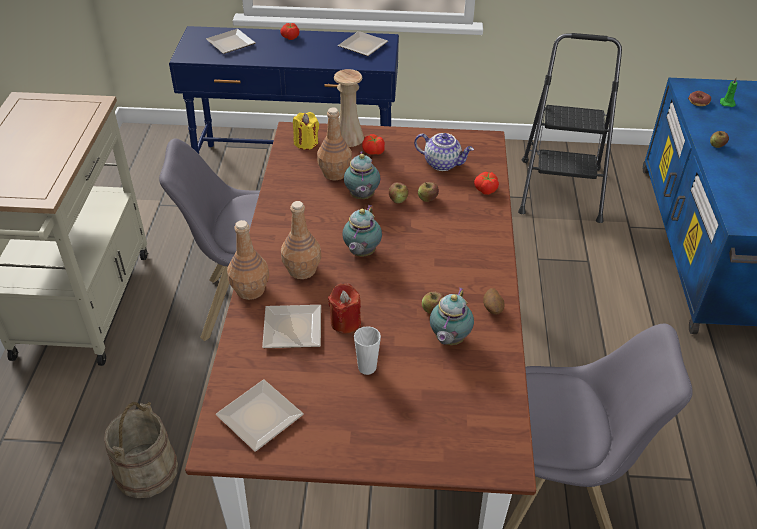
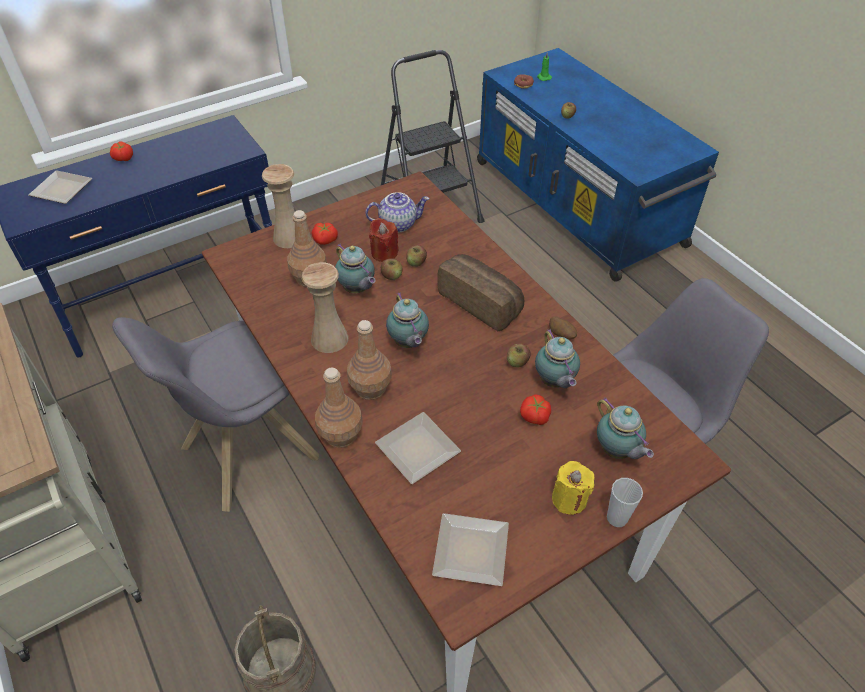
camera: 35 degrees left, 5 degrees up
yellow candle [293,112,319,150] -> yellow candle moved to [552,461,595,515]
red candle [328,284,361,333] -> red candle moved to [369,218,399,262]
plate [338,31,388,56] -> none
cup [354,326,381,375] -> cup moved to [607,478,643,527]
tomato [474,172,499,195] -> tomato moved to [520,394,551,425]
none -> beige vase [301,262,349,353]
none -> bread [437,254,524,331]
none -> teapot [597,398,654,459]

